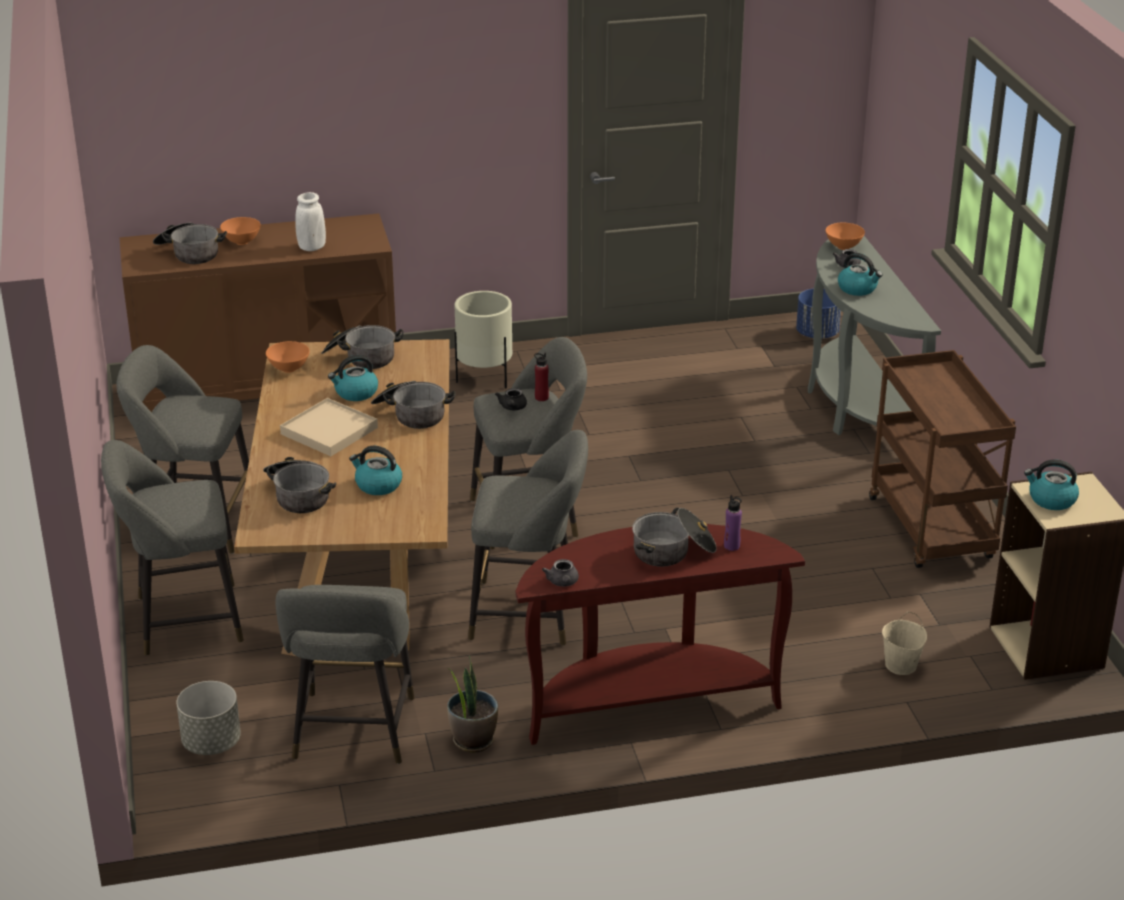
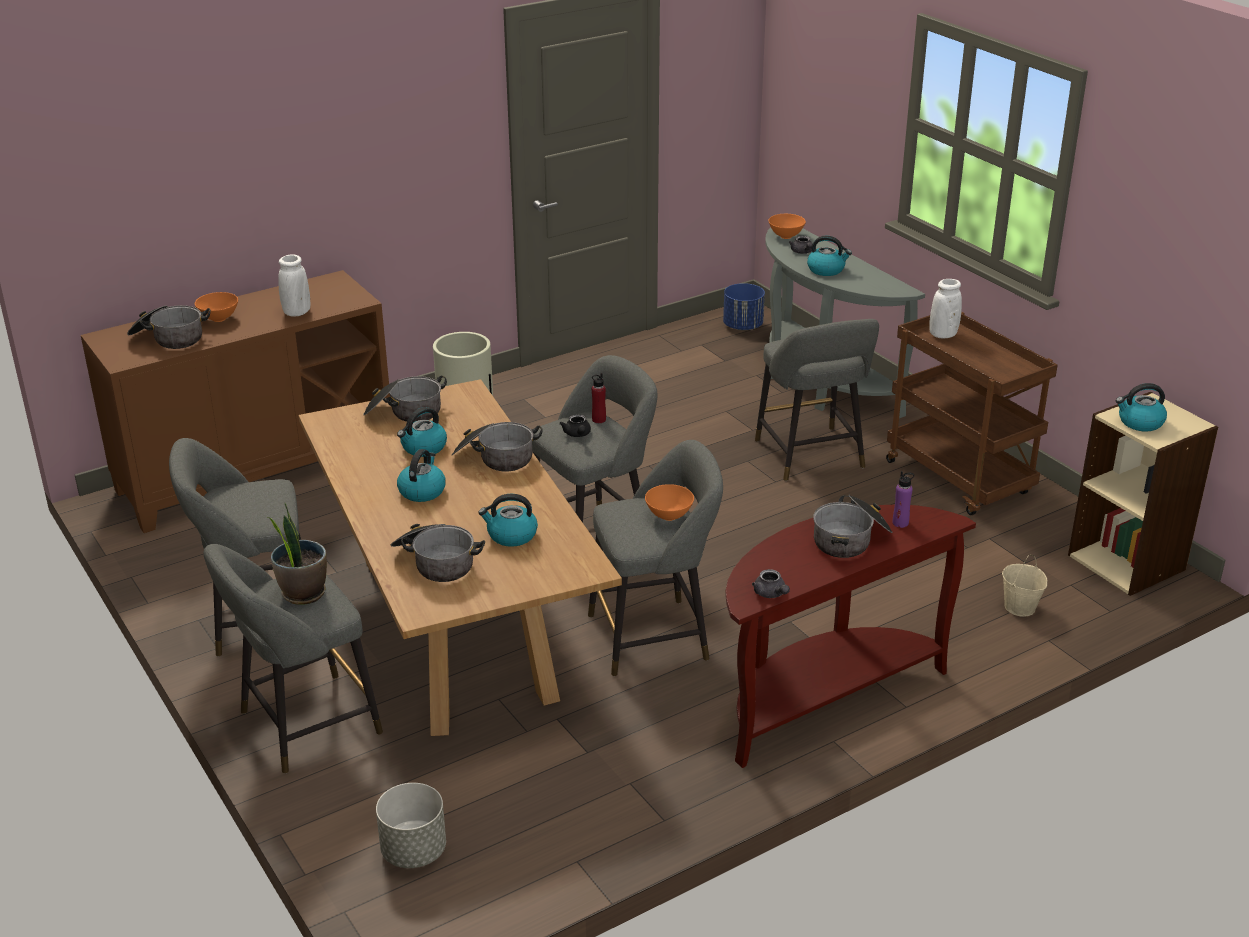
camera: 20 degrees left, 0 degrees up
orange bowl [266,341,310,373] -> orange bowl moved to [645,484,694,521]
grey stool [275,585,414,764] -> grey stool moved to [755,319,879,481]
beige tray [280,398,378,456] -> kettle [397,449,446,502]
potted plant [447,655,498,752] -> potted plant moved to [268,503,327,604]
none -> white vase [929,279,962,339]

